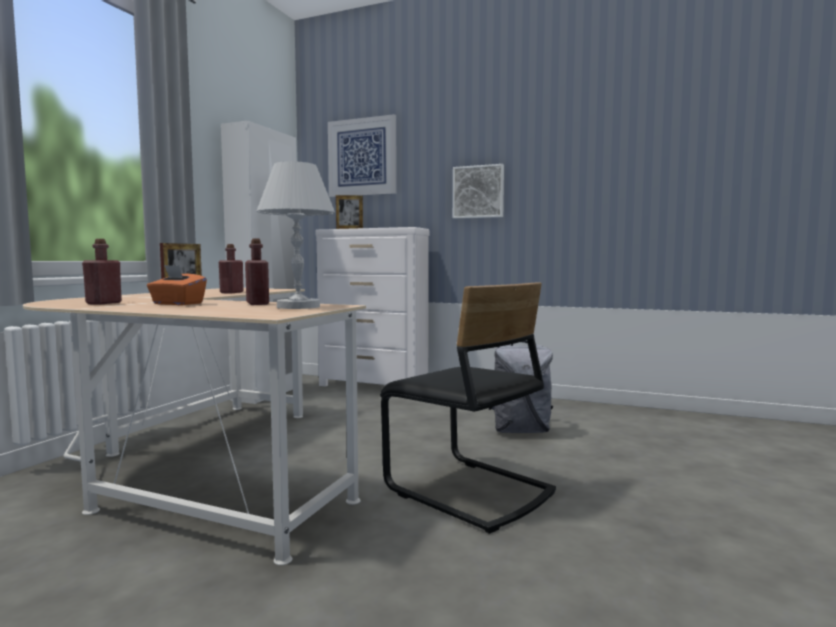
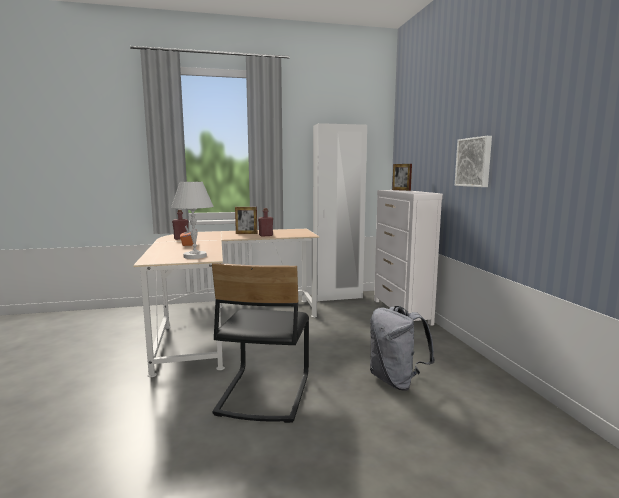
camera: 55 degrees right, 5 degrees up
red bottle [245,238,269,305] -> none
picture [328,114,397,197] -> none

